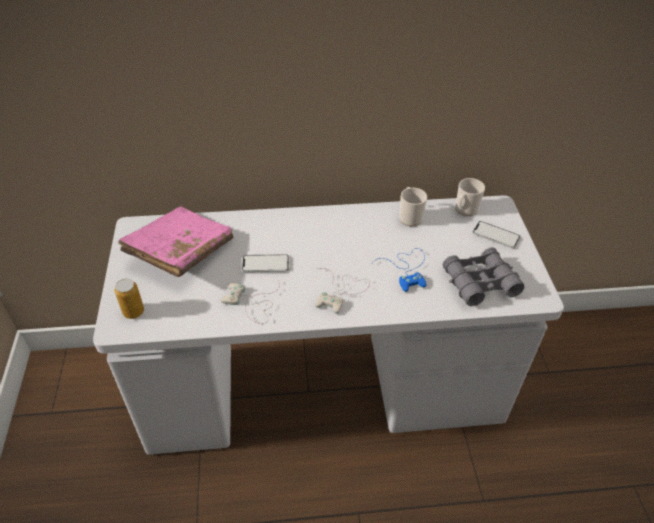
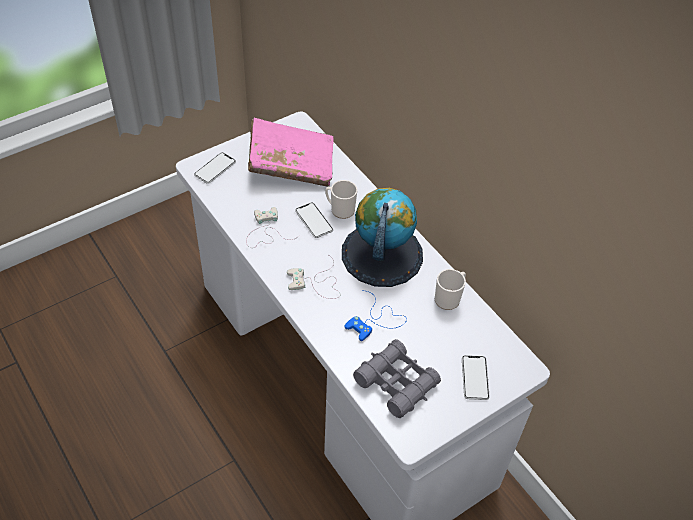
camera: 60 degrees right, 5 degrees up
can [115,279,144,319] -> phone [194,152,236,184]
mug [455,178,485,216] -> mug moved to [325,180,358,219]
none -> globe [342,188,423,287]

